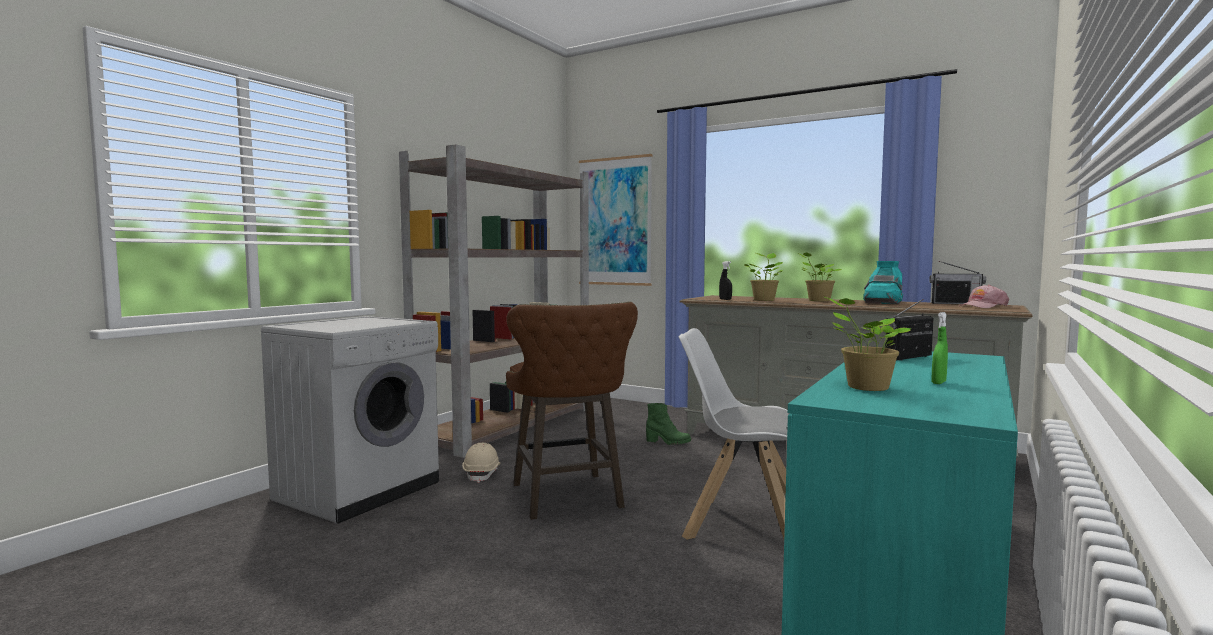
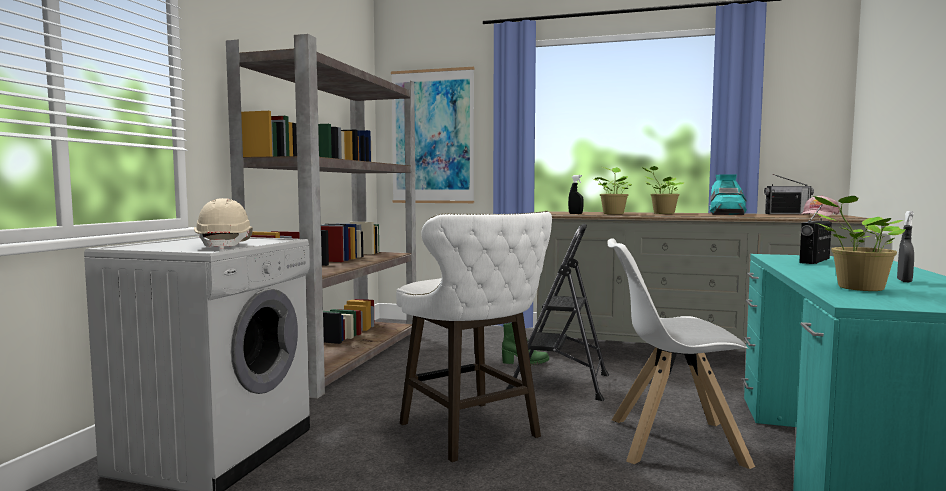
camera: 15 degrees left, 0 degrees up
beige hard hat [462,443,500,483] -> beige hard hat moved to [194,198,253,249]
brown stool [506,302,638,520] -> white stool [396,211,552,462]
green spray bottle [932,312,948,384] -> grey spray bottle [897,211,914,282]
none -> black step ladder [506,224,609,401]

